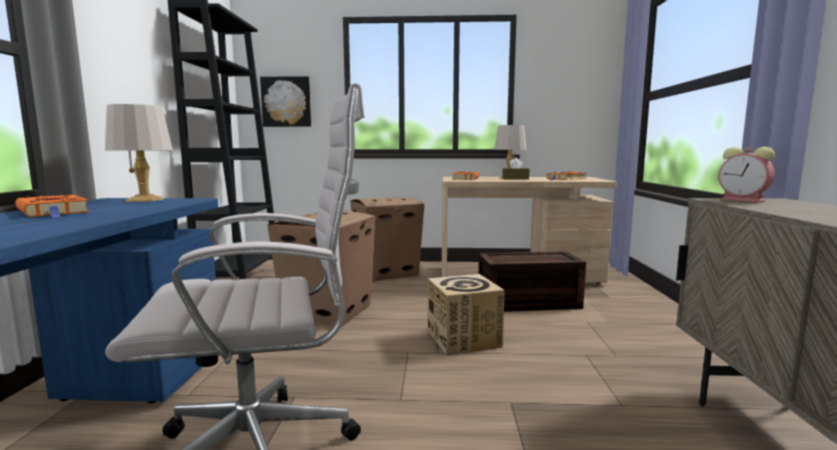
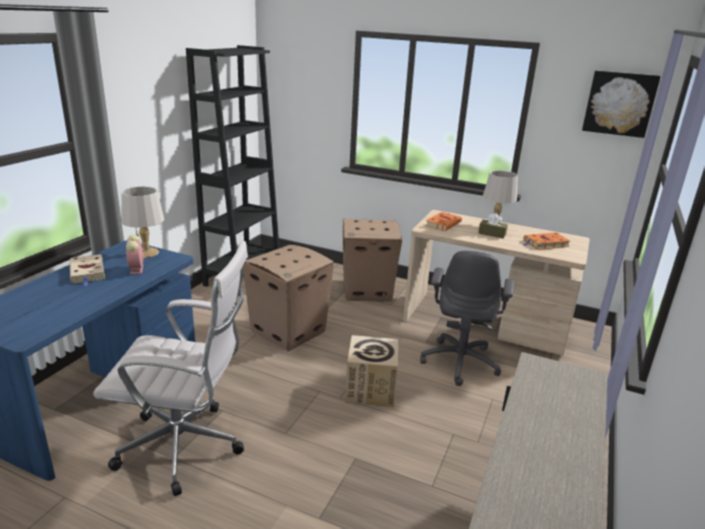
camera: 20 degrees right, 15 degrees up
orange book [15,195,90,218] -> beige book [70,254,105,286]
picture [260,76,311,127] -> picture moved to [582,71,661,138]
brown storage box [478,251,586,312] -> grey office chair [420,251,514,386]
alarm clock [718,147,775,203] -> alarm clock moved to [126,234,146,275]

